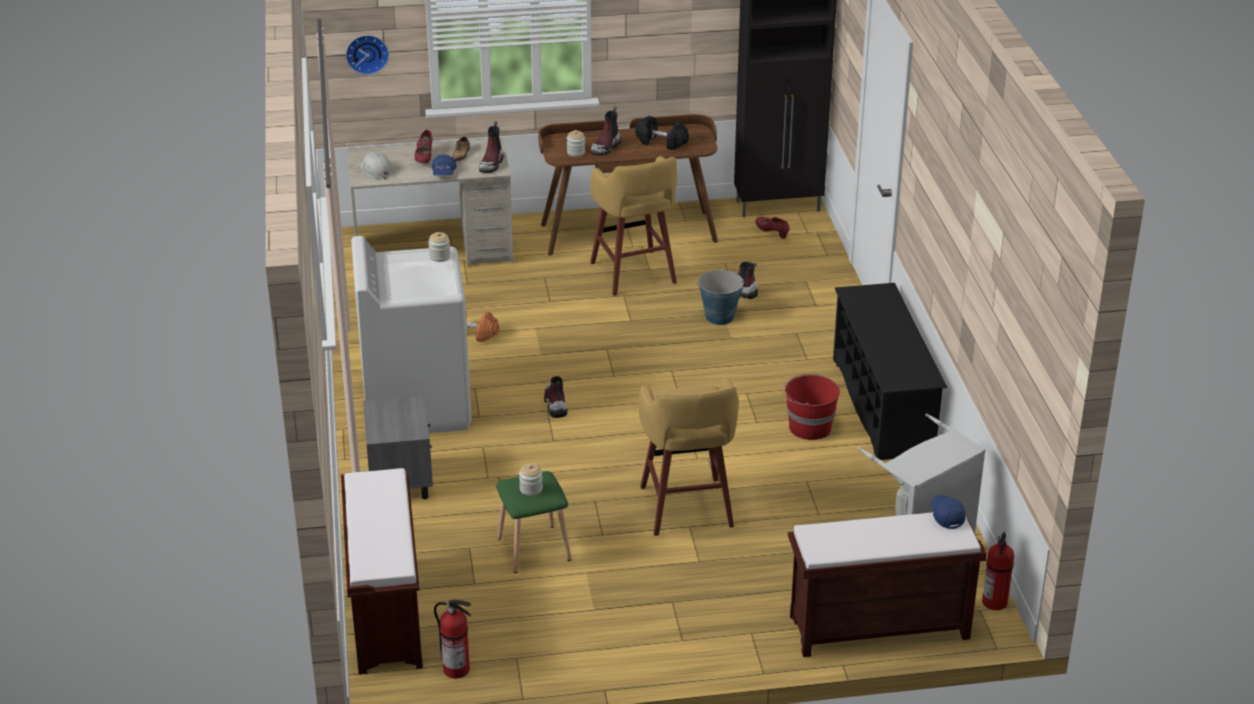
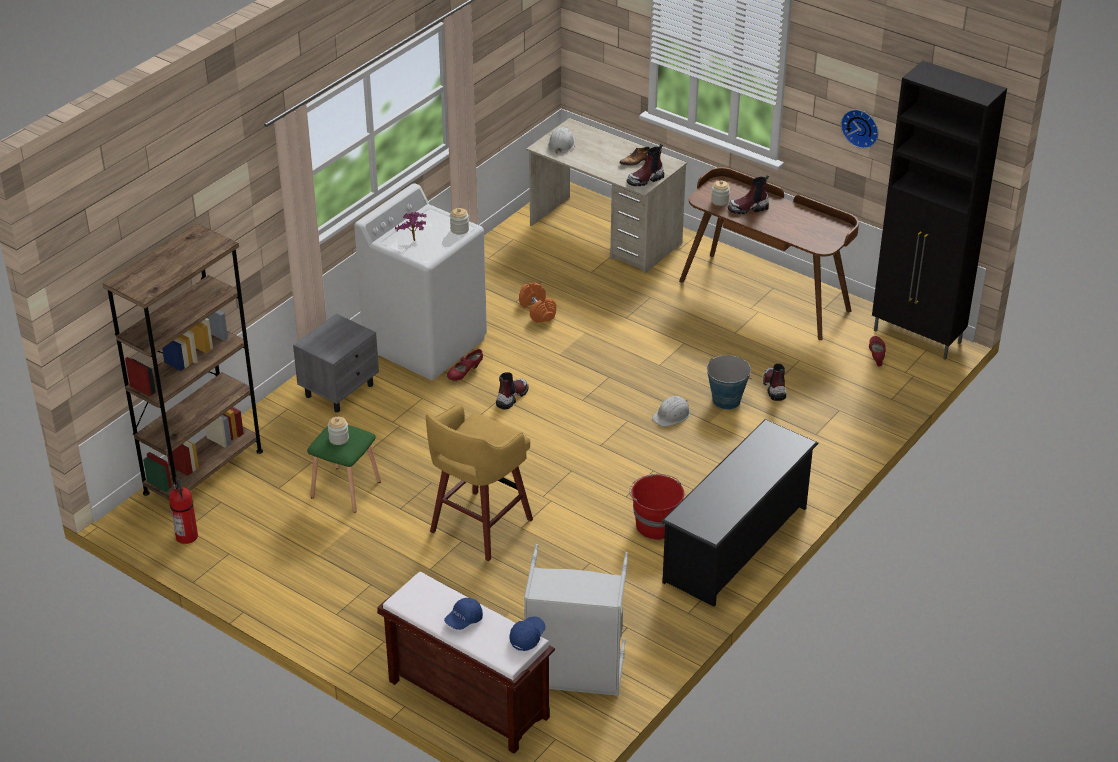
camera: 45 degrees right, 5 degrees up
brown bench [341,468,423,674] -> brown bookcase [103,224,263,500]
wall clock [346,35,389,75] -> wall clock moved to [841,109,879,149]
red shoe [414,130,432,164] -> red shoe moved to [447,349,483,381]
blue cap [432,155,457,176] -> blue cap moved to [444,598,483,630]
yellow stool [590,156,677,296] -> none
black dumbbell [635,116,689,150] -> none
fire extinguisher [982,532,1014,610] -> none
none -> potted plant [395,212,427,241]
none -> white hard hat [652,396,690,427]

